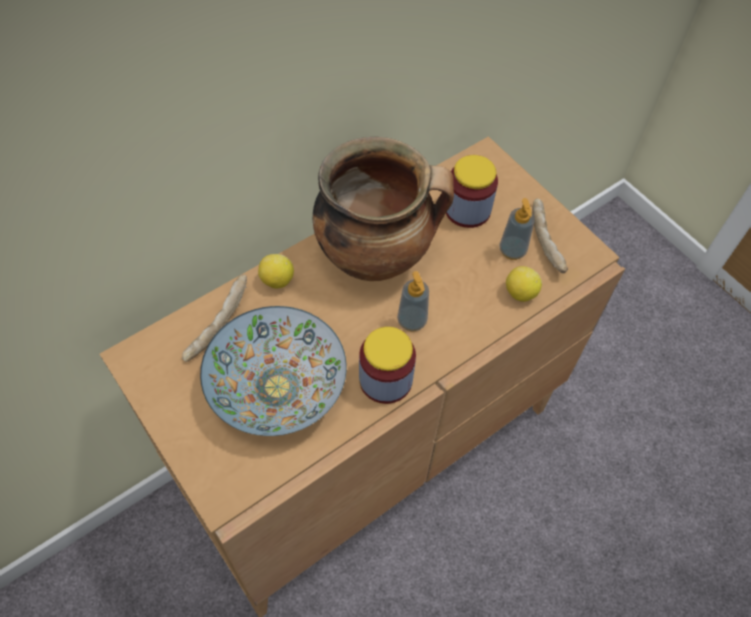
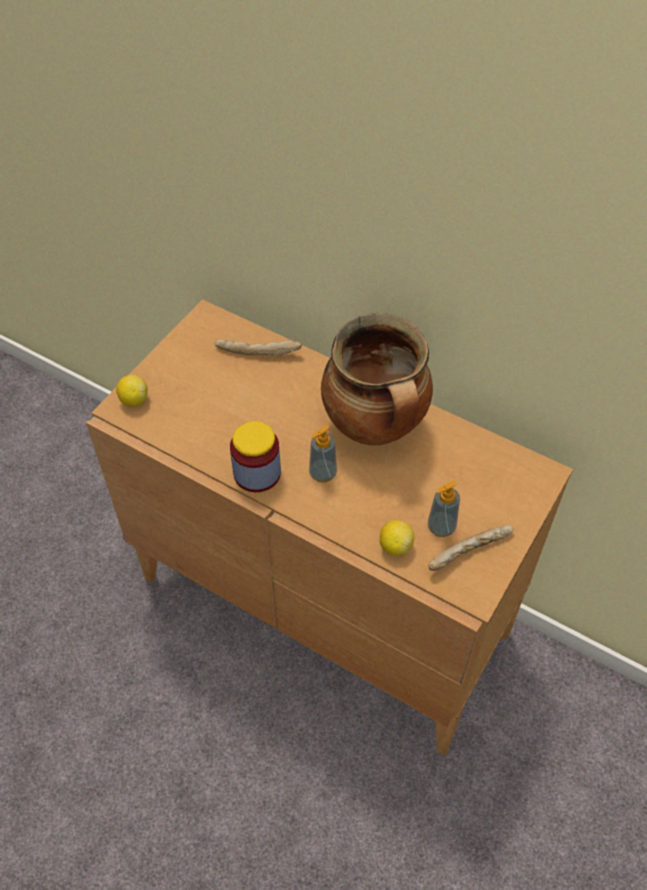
camera: 70 degrees right, 5 degrees down
bowl [200,306,347,436] -> none
lemon [258,254,294,289] -> lemon moved to [116,375,148,407]
jar [446,155,498,228] -> none

